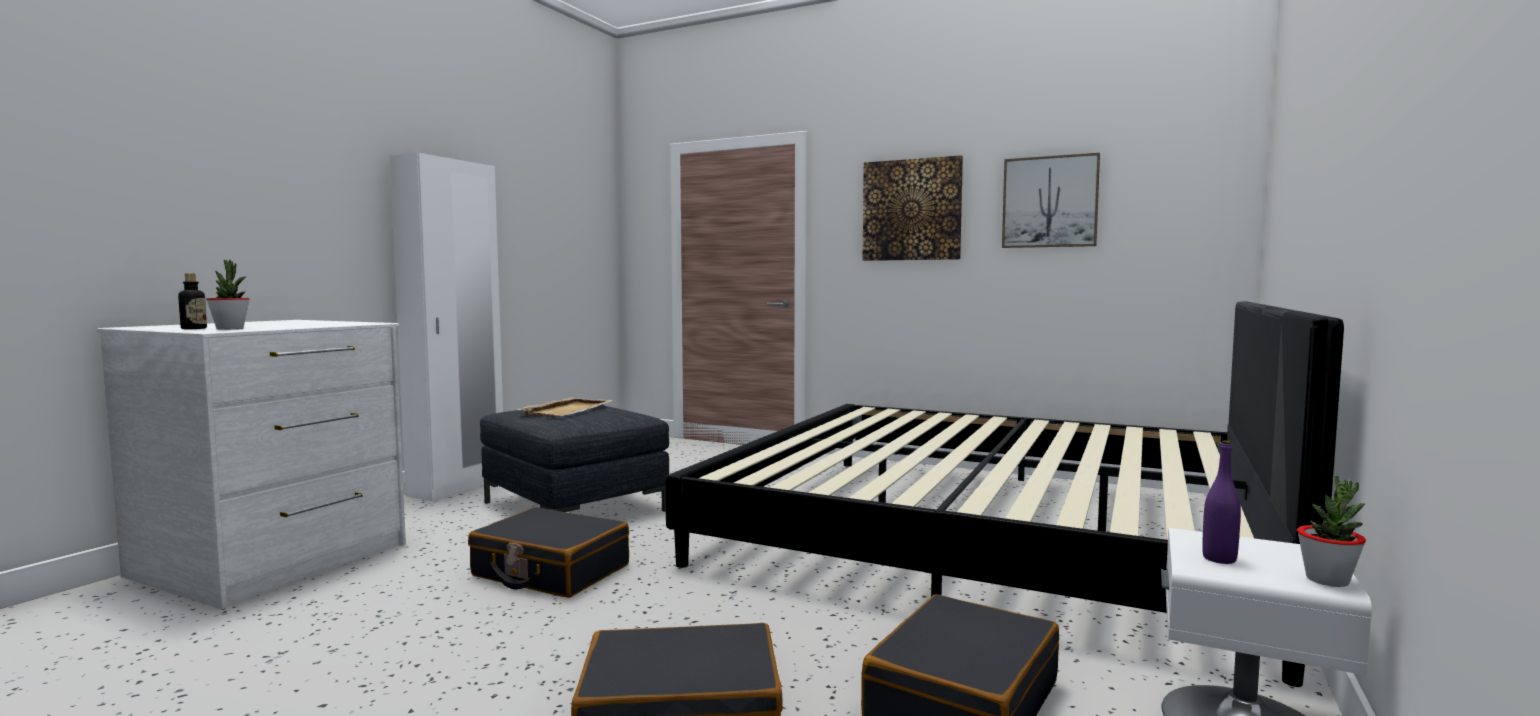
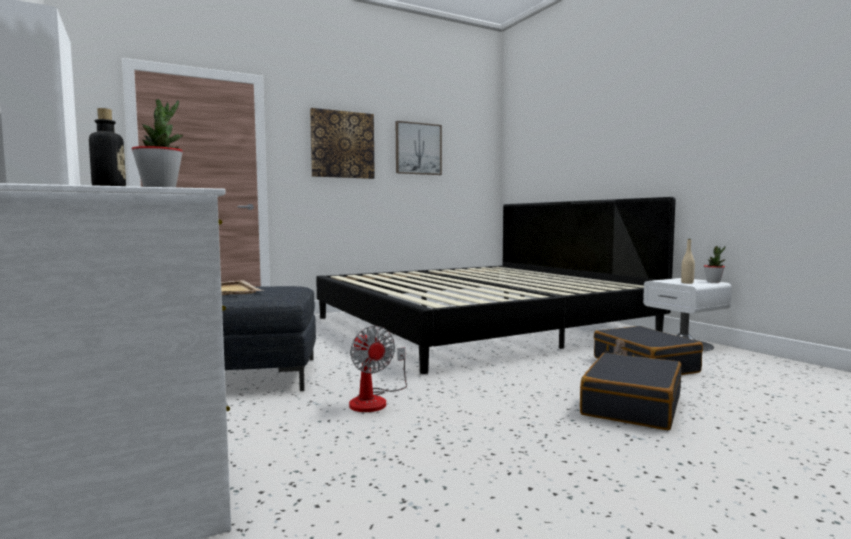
camera: 55 degrees left, 0 degrees up
black suitcase [468,507,629,598] -> fan [349,326,407,412]
purple bottle [1202,440,1241,564] -> beige bottle [681,239,695,284]

